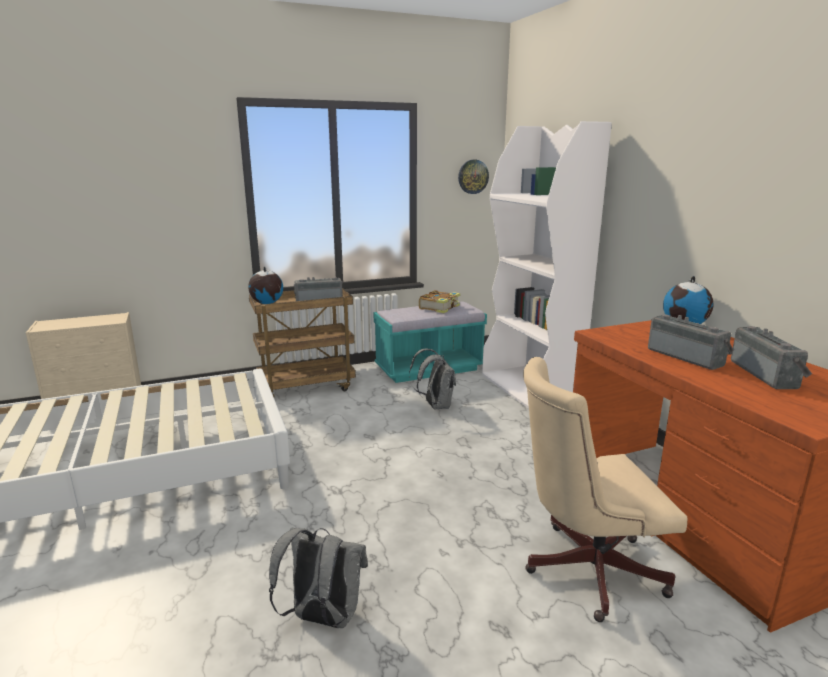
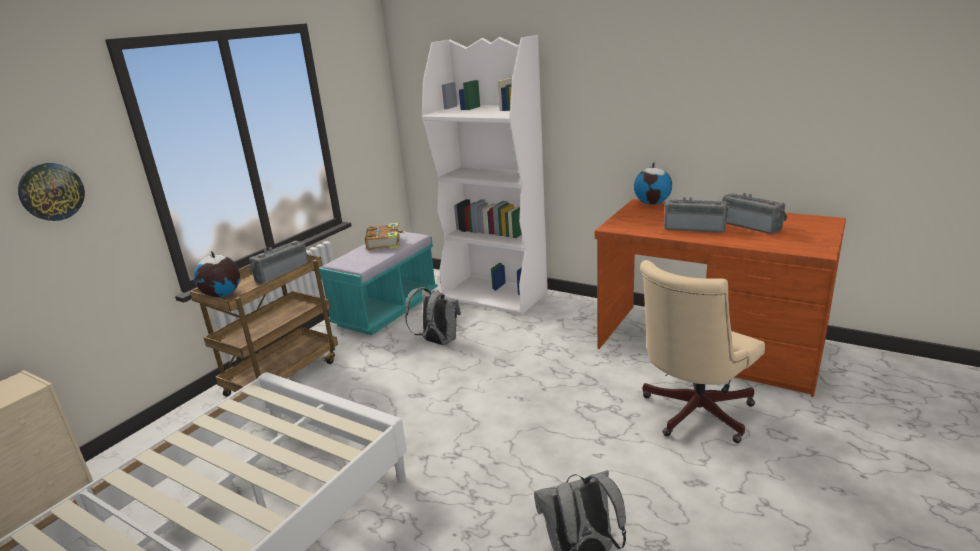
camera: 35 degrees left, 5 degrees up
wall clock [458,160,489,194] -> wall clock moved to [18,163,85,221]

